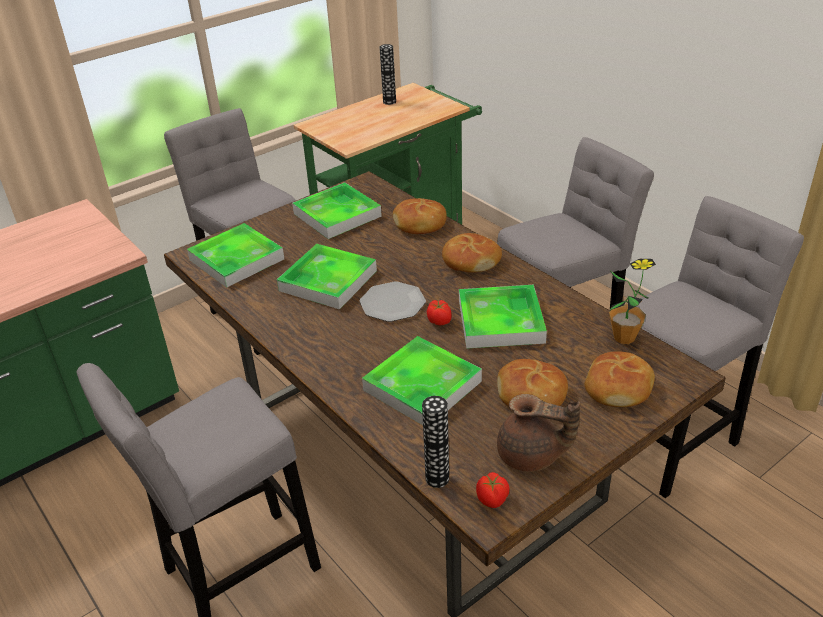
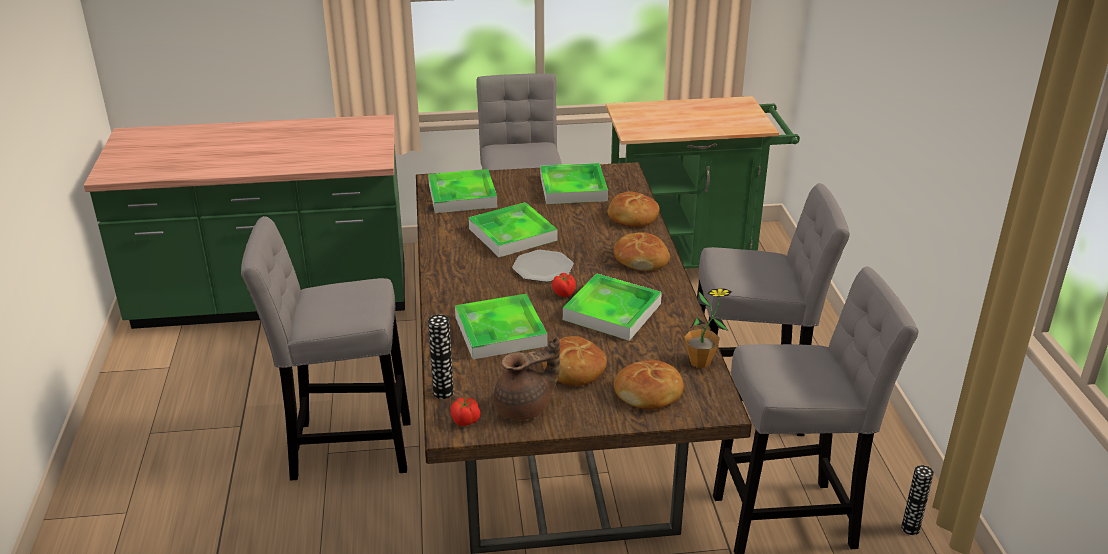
camera: 30 degrees right, 5 degrees down
vase [380,44,396,105] -> vase moved to [901,465,934,535]
brown teapot [497,394,581,472] -> brown teapot turned 75 degrees counterclockwise [494,337,560,420]

